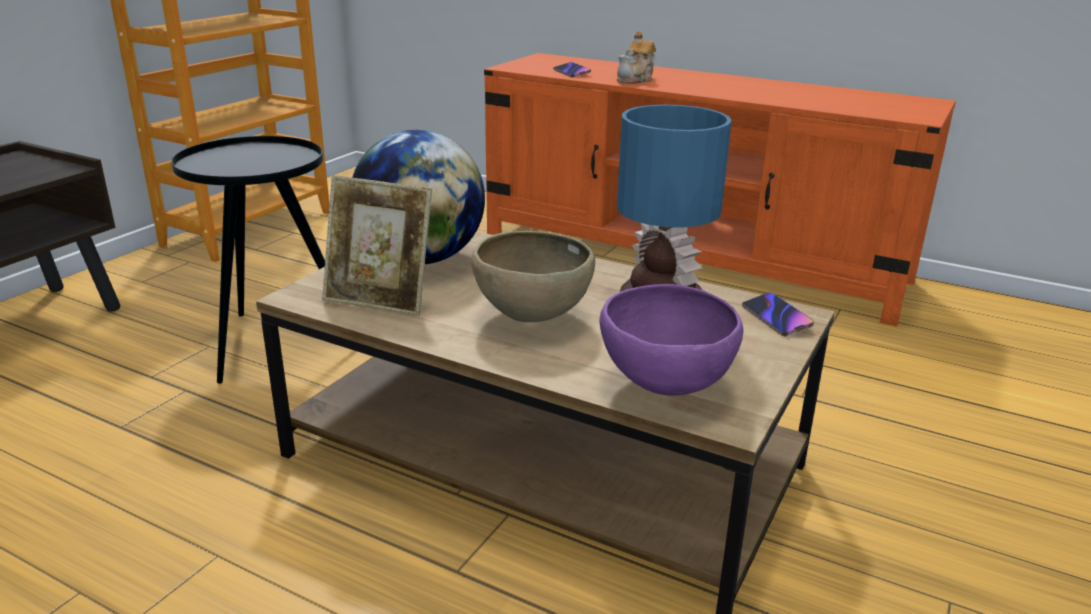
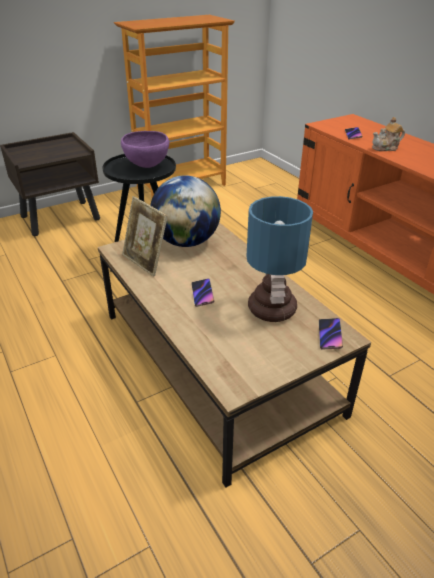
camera: 30 degrees right, 10 degrees up
brown bowl [471,231,595,322] -> phone [191,278,215,307]
purple bowl [599,284,743,395] -> purple bowl moved to [121,131,169,168]

